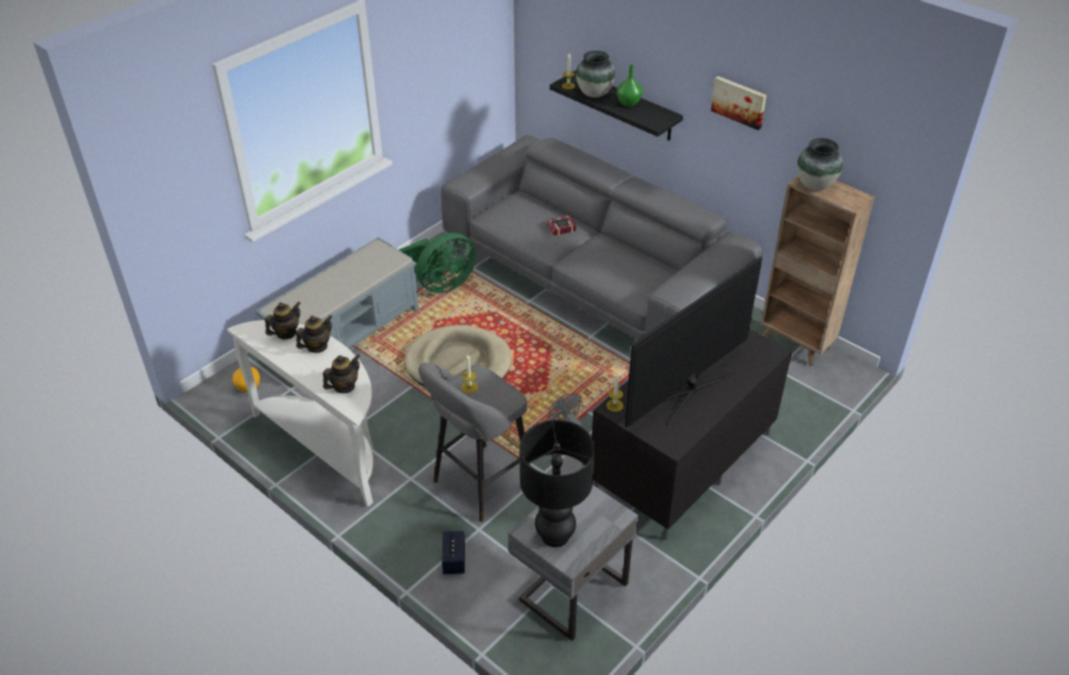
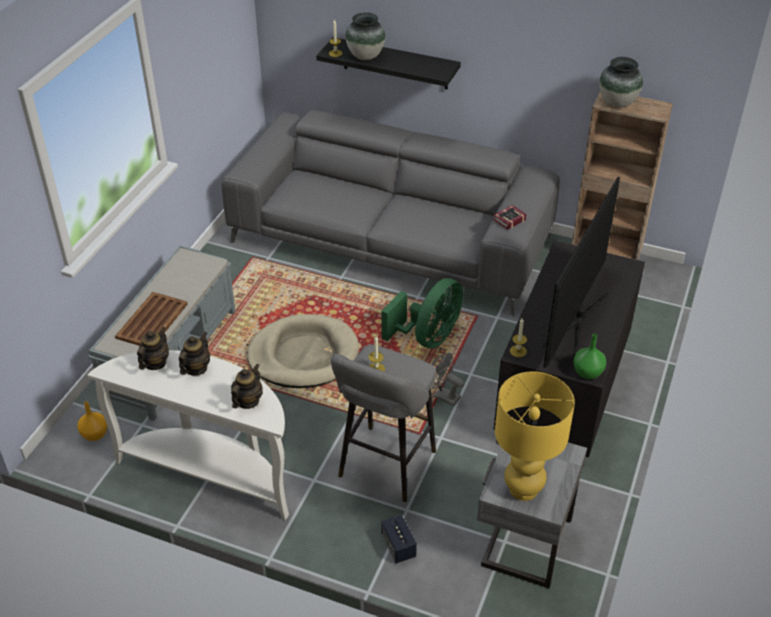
camera: 20 degrees left, 0 degrees up
green fan [399,232,476,293] -> green fan moved to [381,278,463,349]
black table lamp [519,420,595,547] -> yellow table lamp [495,372,575,501]
book [547,215,576,236] -> book moved to [493,205,527,230]
green vase [617,64,642,106] -> green vase moved to [573,334,606,379]
picture [711,76,767,130] -> none
none -> brown tray [115,292,188,346]

